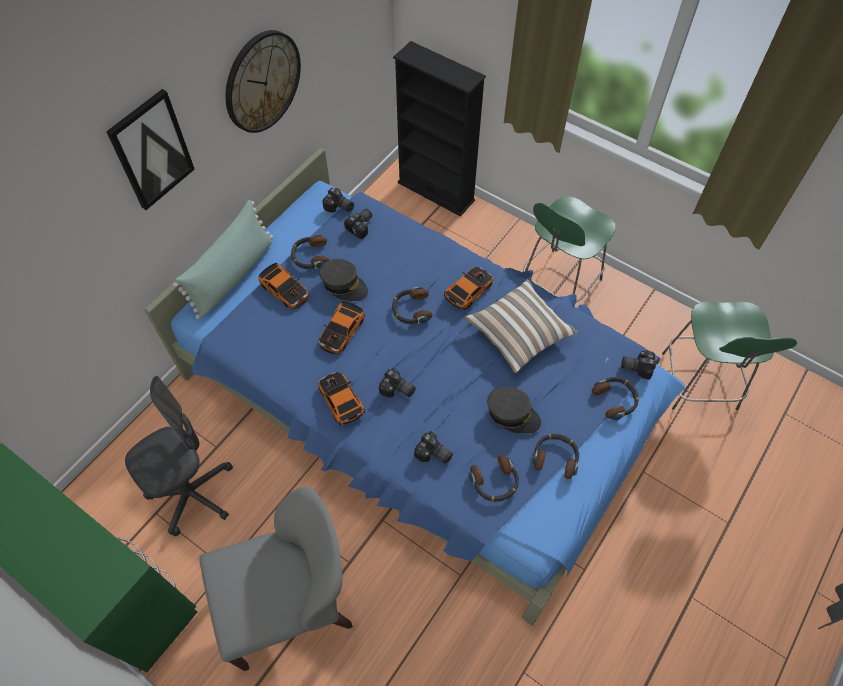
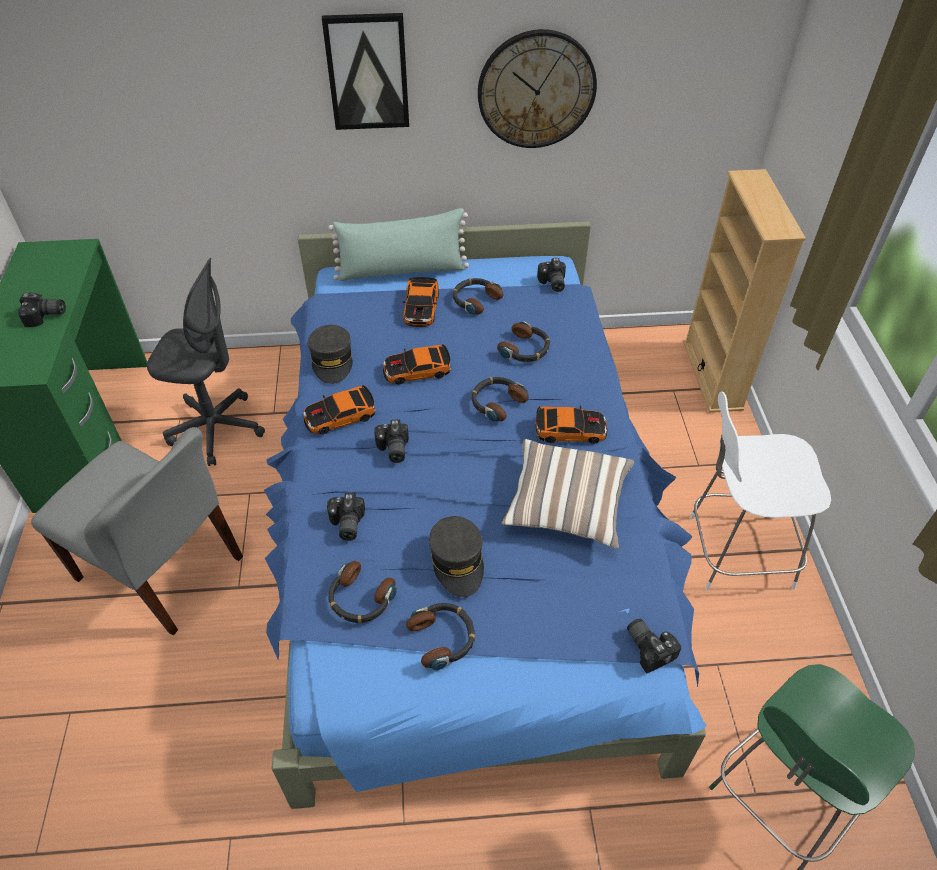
camera: 50 degrees right, 10 degrees down
toy car [318,372,365,425] -> toy car turned 135 degrees counterclockwise [303,385,376,434]
grey cap [319,259,368,301] -> grey cap moved to [308,325,353,384]
camera [344,209,372,239] -> camera moved to [18,293,66,327]
black bookcase [393,41,486,217] -> beige bookcase [683,169,806,413]
green stool [523,196,616,302] -> white stool [689,392,831,590]
headphones [592,377,639,420] -> headphones moved to [497,321,550,362]

